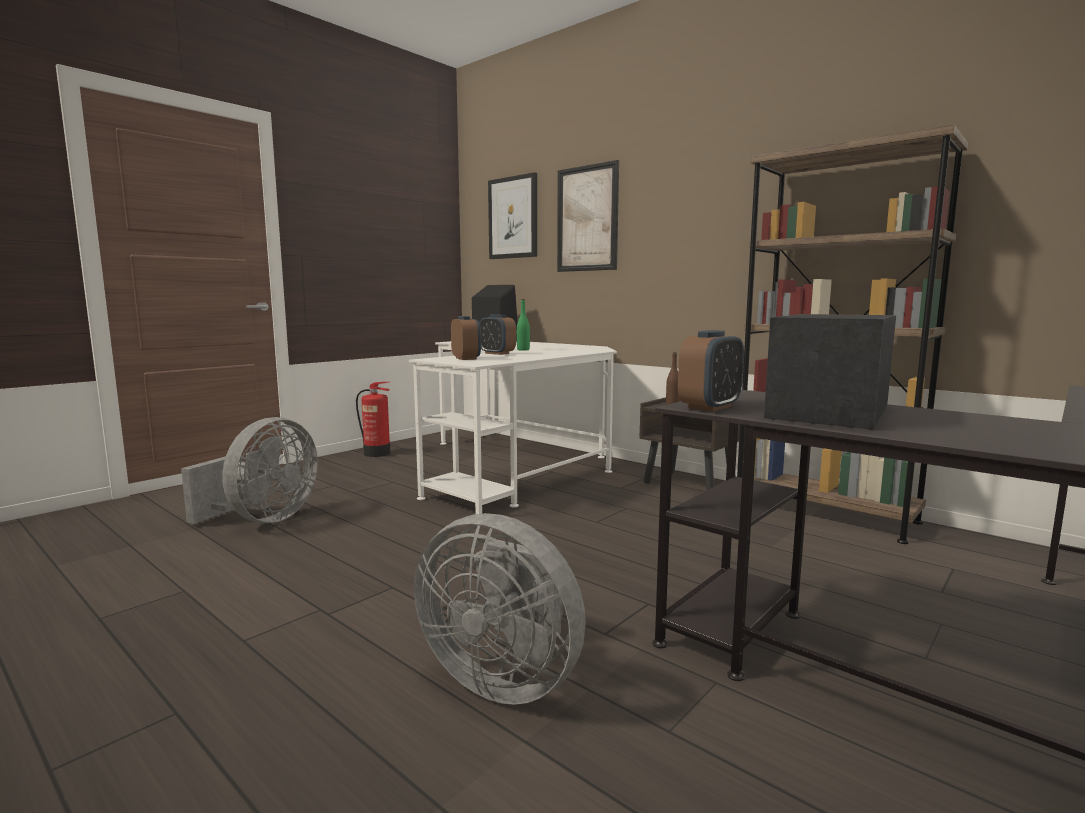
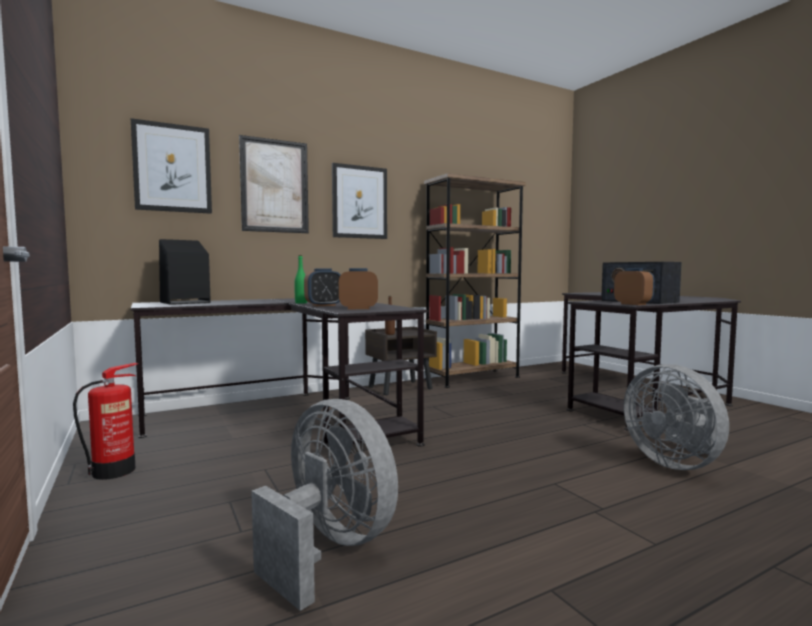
camera: 70 degrees left, 5 degrees down
white desk [409,341,617,514] -> black desk [131,298,428,447]
grey fan [414,513,586,705] -> grey fan turned 105 degrees clockwise [624,364,729,470]
none -> picture [332,163,387,239]

